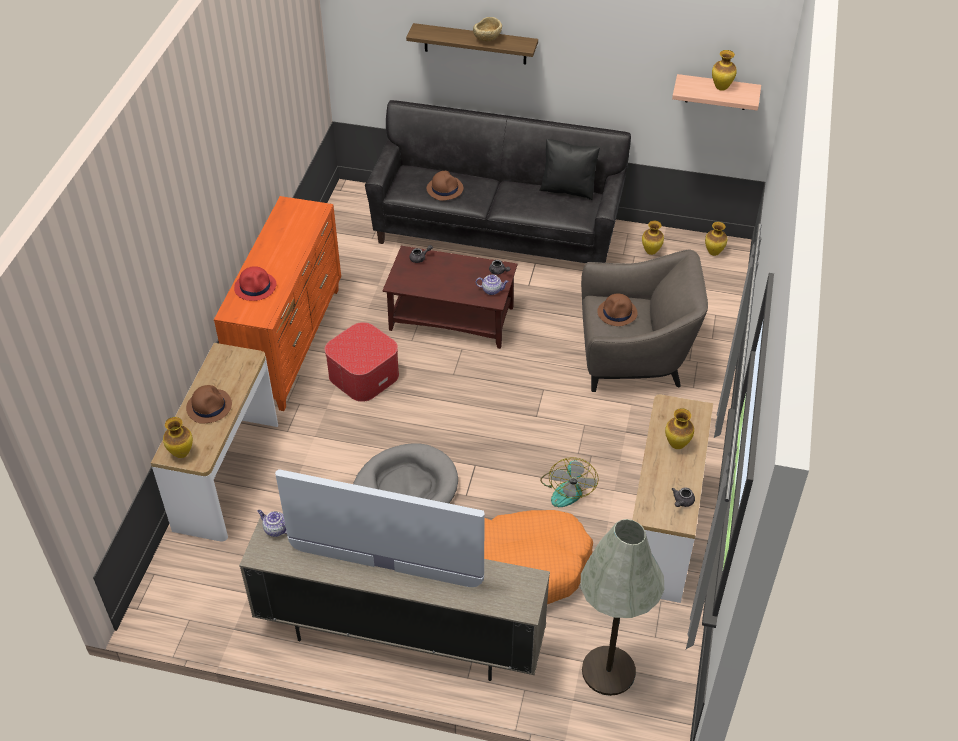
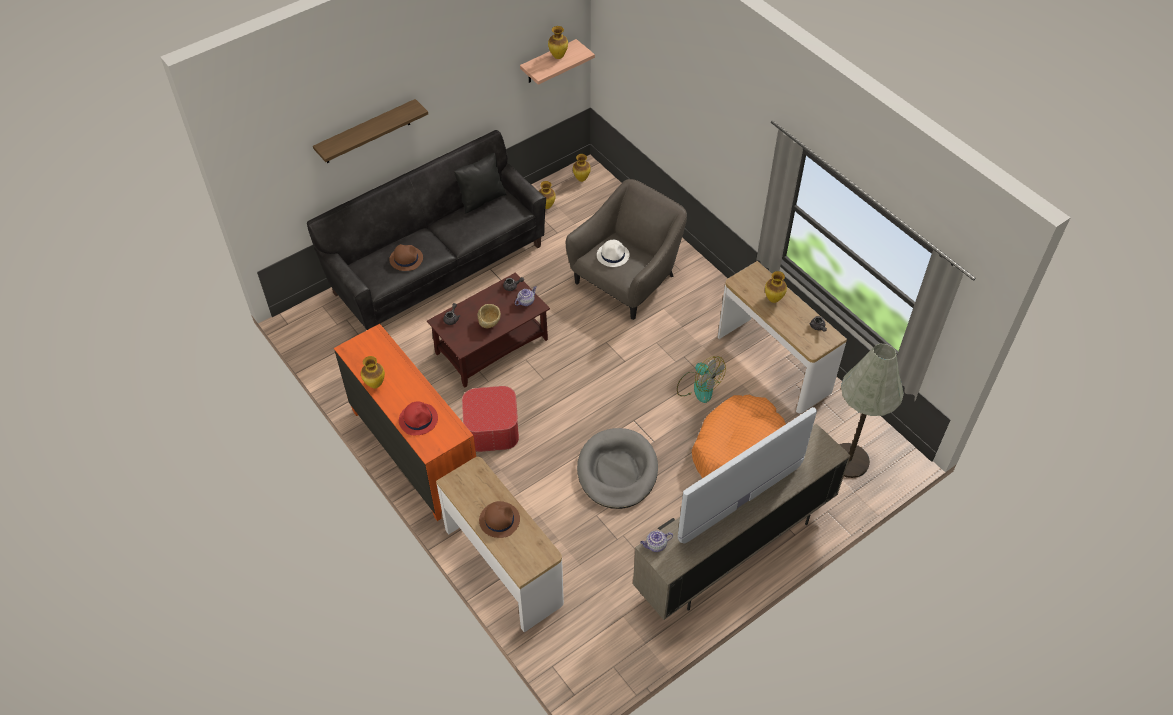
camera: 50 degrees left, 5 degrees up
vase [163,417,193,458] -> vase moved to [361,356,385,388]
beige bowl [473,17,502,42] -> beige bowl moved to [478,304,501,328]
brown hat [597,293,638,326] -> white hat [597,240,630,267]

